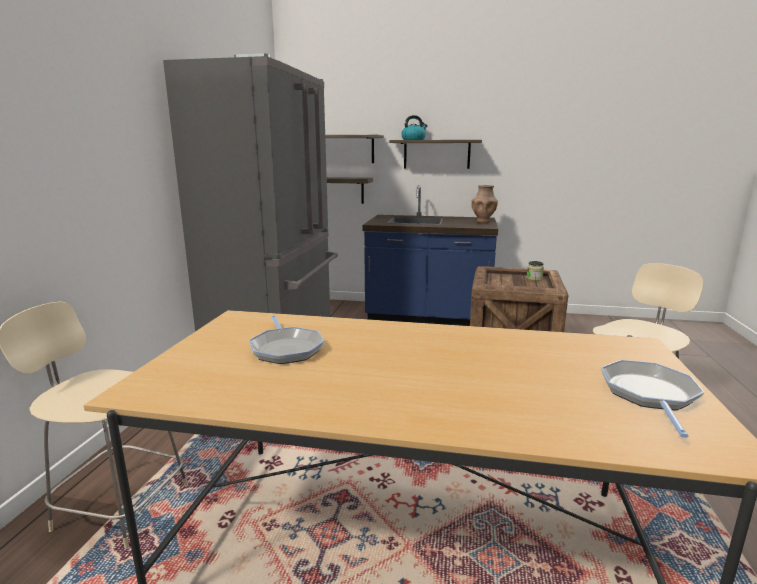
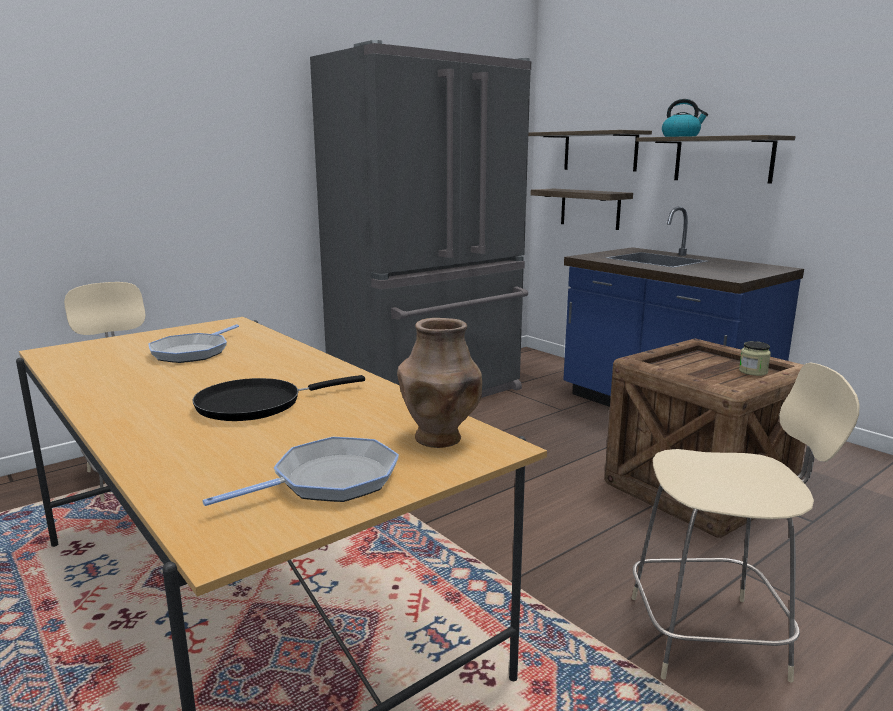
camera: 40 degrees right, 0 degrees up
brown vase [471,185,498,223] -> brown vase moved to [397,318,482,448]
none -> black frying pan [192,375,365,421]

